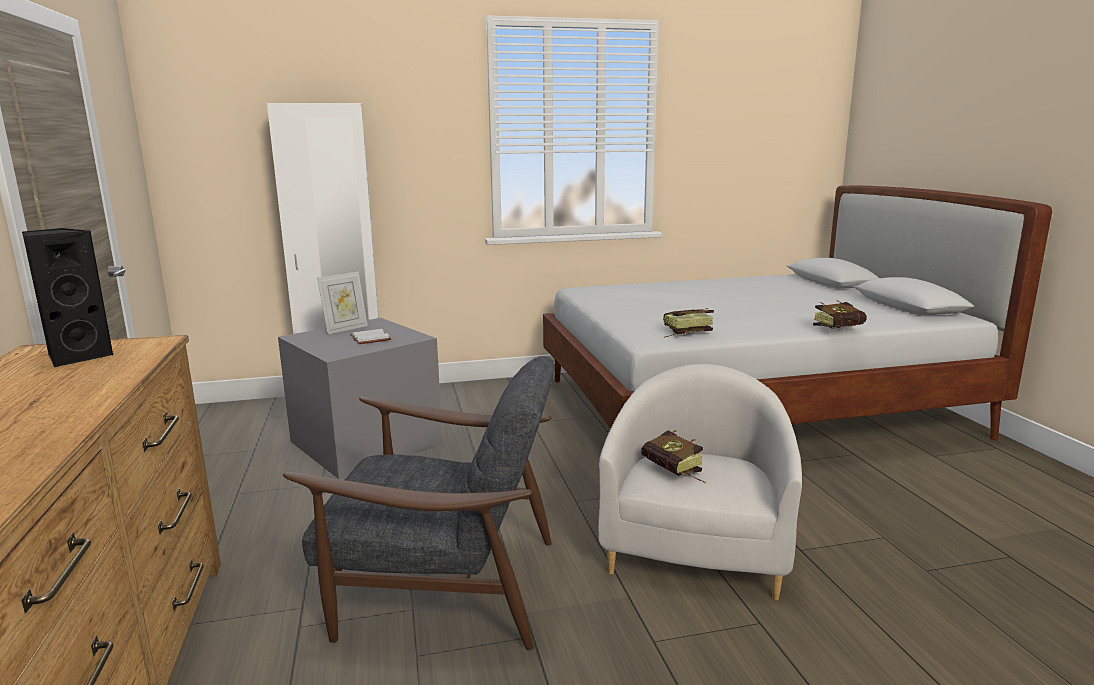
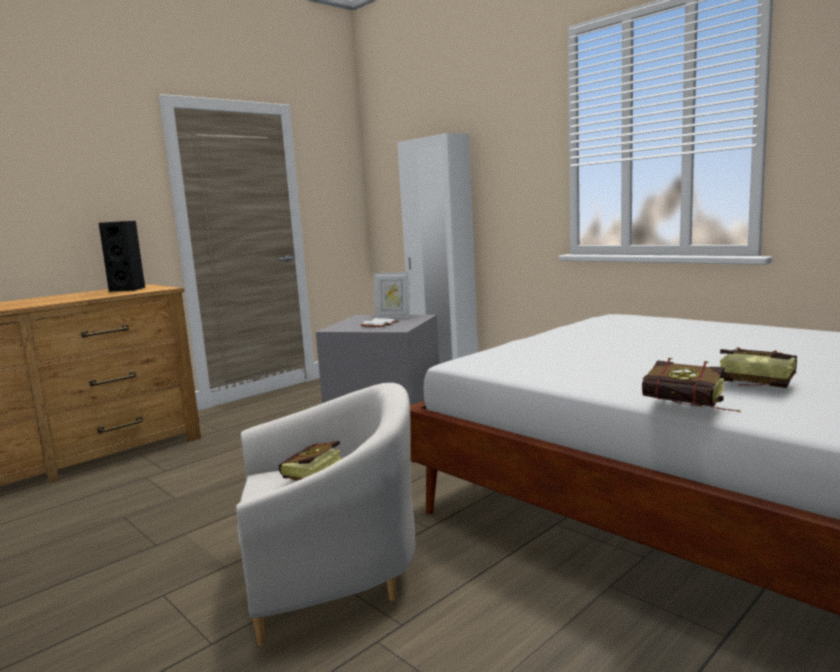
camera: 60 degrees right, 5 degrees down
grey armchair [283,356,555,650] -> none
book [663,308,714,338] -> book moved to [720,347,798,388]

